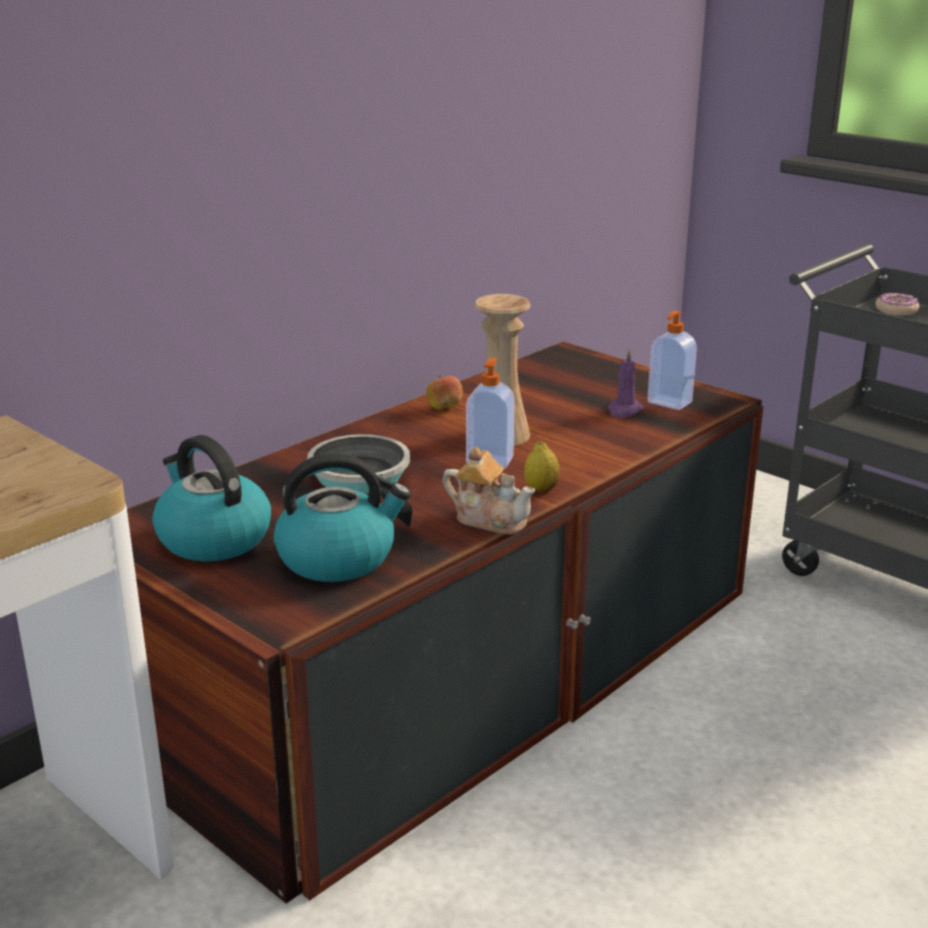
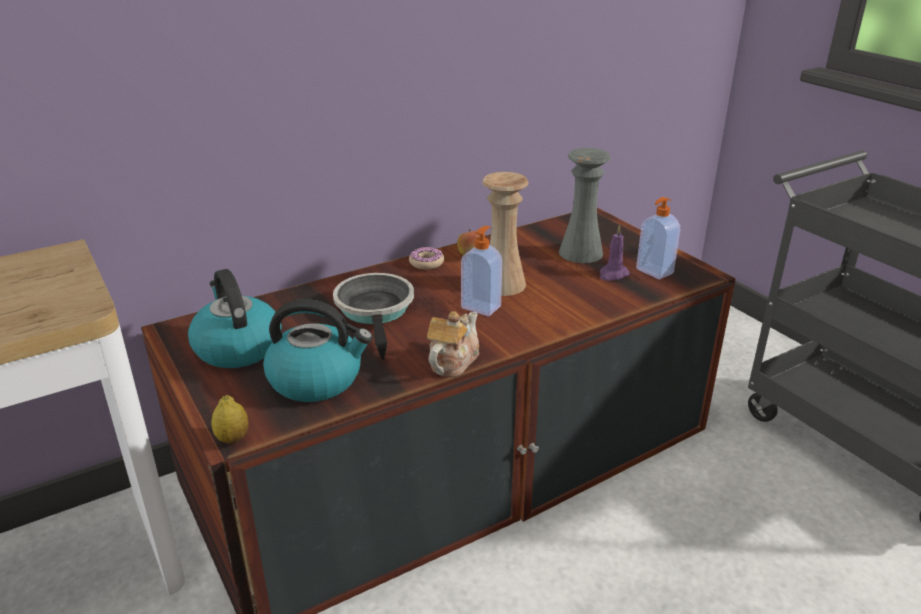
camera: 15 degrees right, 5 degrees up
teapot [443,447,535,534] -> teapot turned 105 degrees counterclockwise [427,311,479,377]
lemon [524,442,560,493] -> lemon moved to [211,395,248,444]
donut [875,293,919,316] -> donut moved to [409,247,444,270]
none -> grey vase [559,148,611,263]

